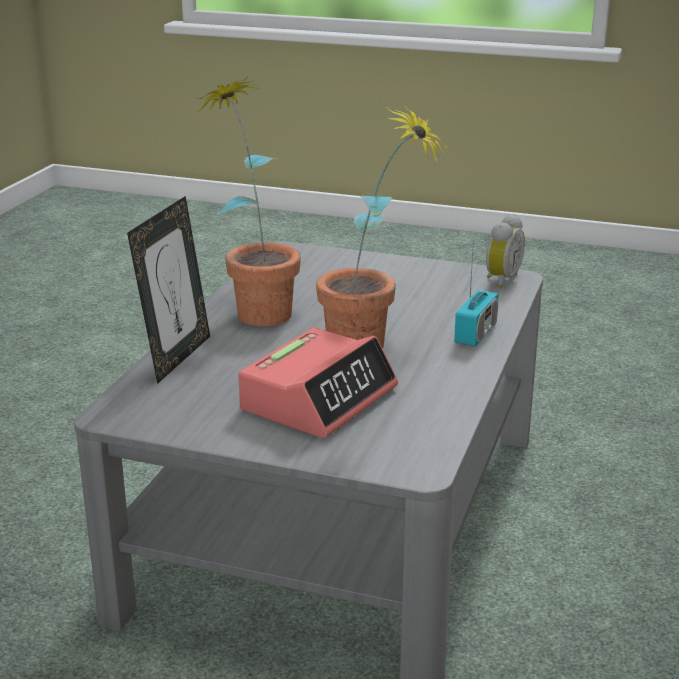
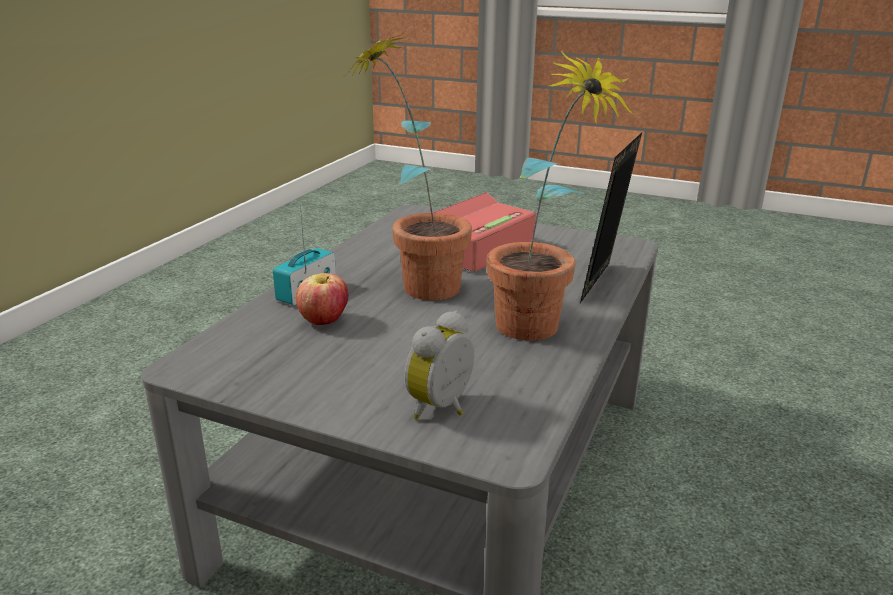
camera: 175 degrees left, 0 degrees up
alarm clock [486,214,525,288] -> alarm clock moved to [404,310,474,419]
none -> apple [296,273,348,325]

